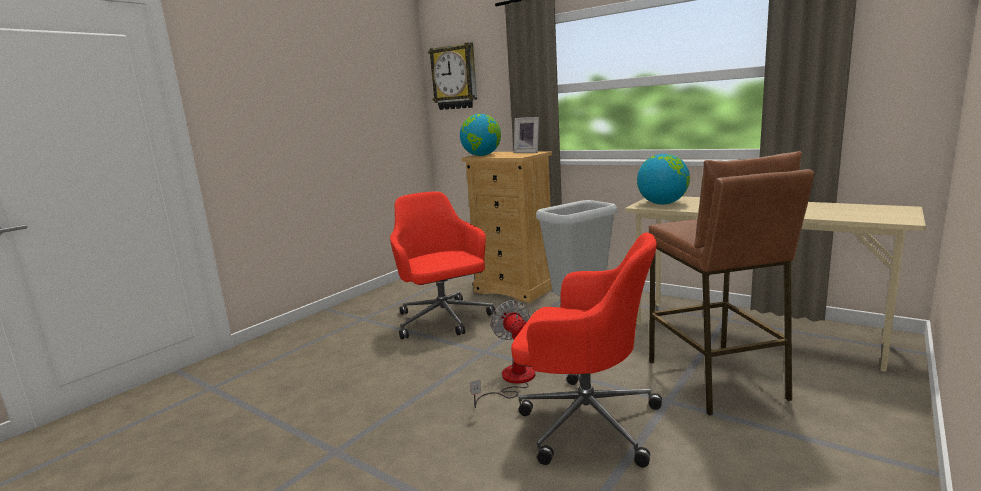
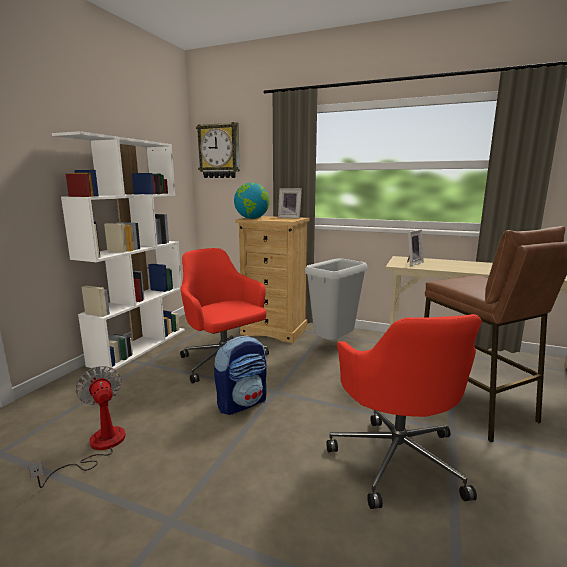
camera: 15 degrees left, 0 degrees up
fan [470,300,535,408] -> fan moved to [28,366,126,488]
red office chair [511,233,662,467] -> red office chair turned 75 degrees clockwise [326,314,482,509]
globe [637,154,690,205] -> picture frame [407,229,424,266]
none -> white bookcase [52,131,185,373]
none -> backpack [214,335,267,415]

